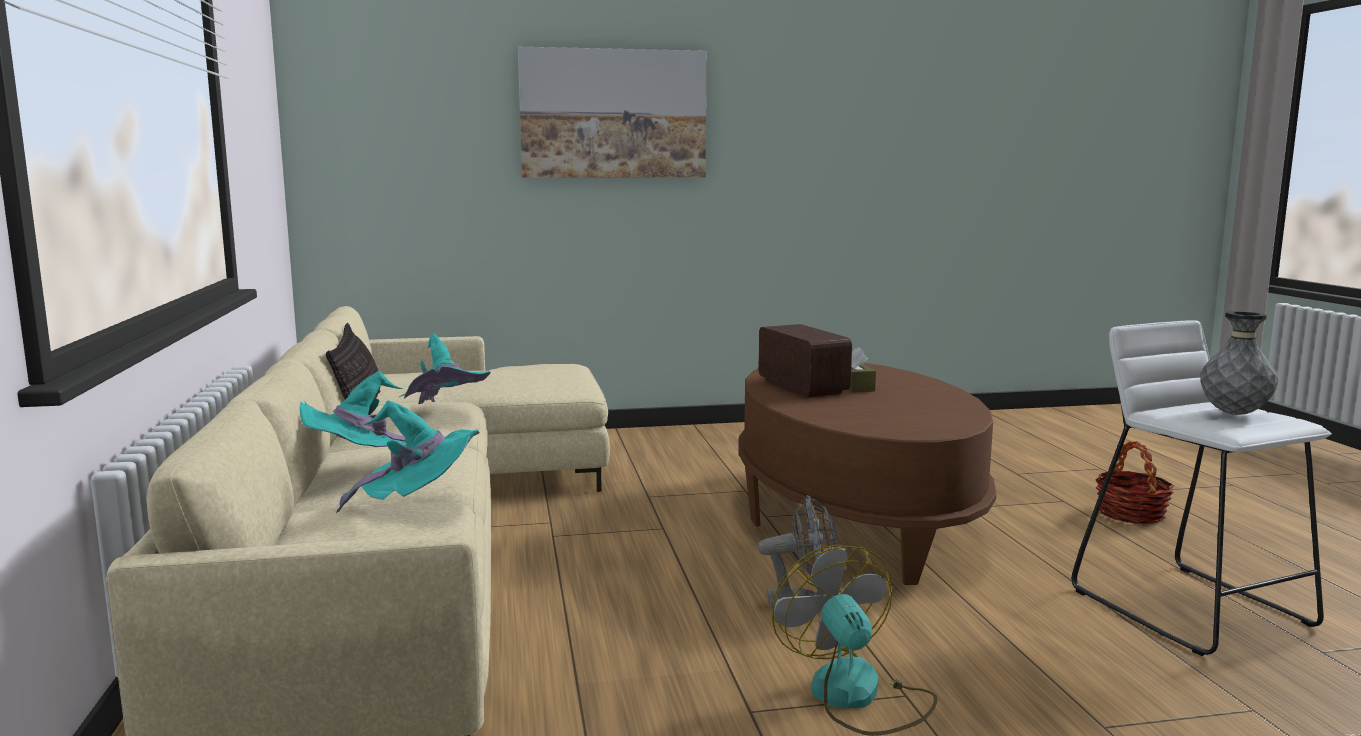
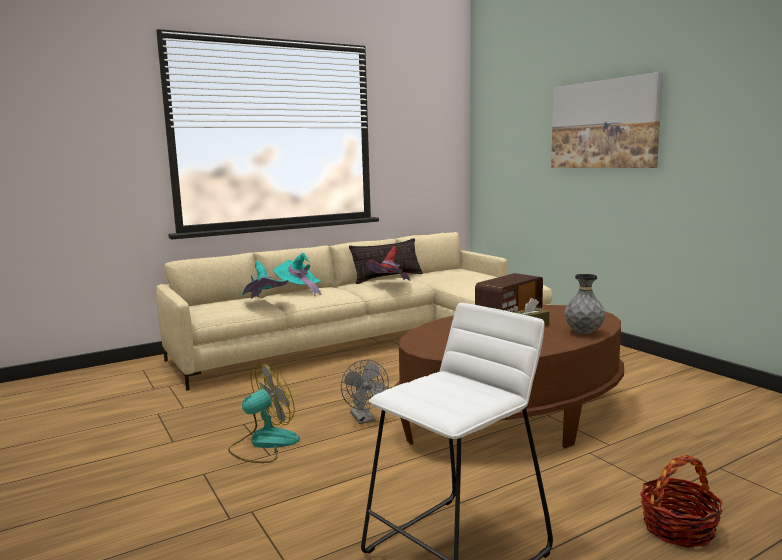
camera: 70 degrees right, 0 degrees up
turquoise hat [399,334,491,404] -> red hat [366,246,411,281]
grey vase [1200,311,1278,415] -> grey vase moved to [564,274,605,334]

